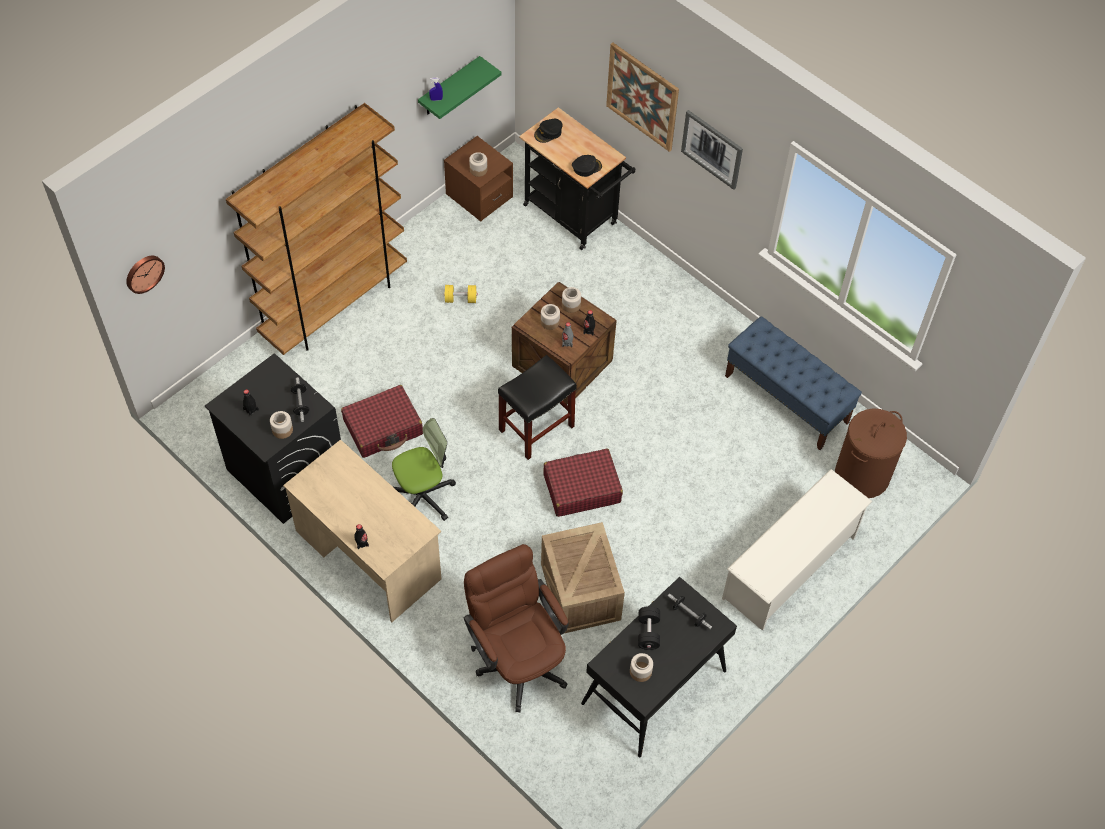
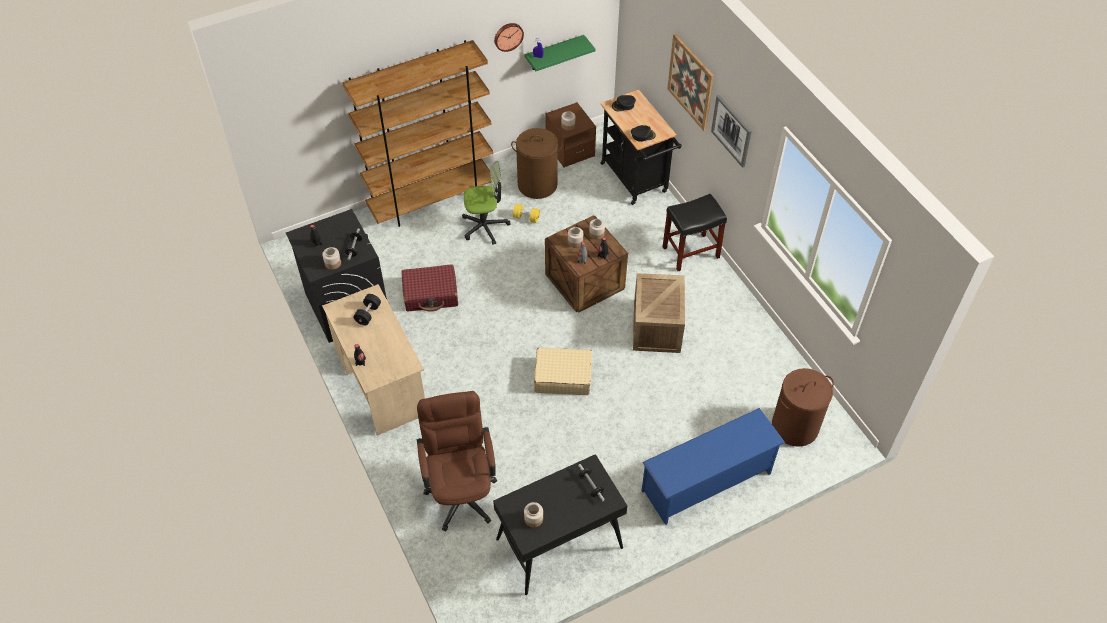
camera: 20 degrees right, 5 degrees down
wall clock [126,256,165,294] -> wall clock moved to [494,23,524,52]
office chair [392,418,456,521] -> office chair moved to [462,160,511,245]
black stool [498,355,577,460] -> black stool moved to [663,194,727,271]
crate [541,522,625,633] -> crate moved to [633,273,685,353]
red suitcase [543,448,623,517] -> beige suitcase [534,348,592,395]
black dumbbell [638,606,660,650] -> black dumbbell moved to [354,294,381,325]
white shoe rack [722,469,872,631] -> blue shoe rack [642,408,785,525]
blue bench [725,316,862,450] -> none
none -> brown laundry basket [511,128,563,199]

